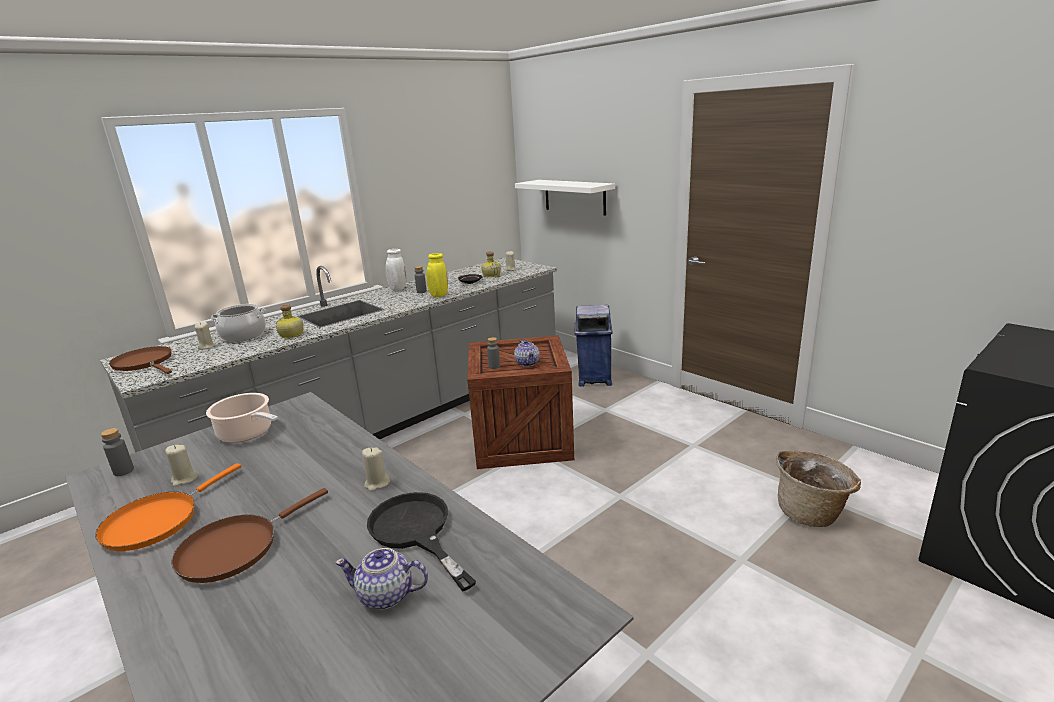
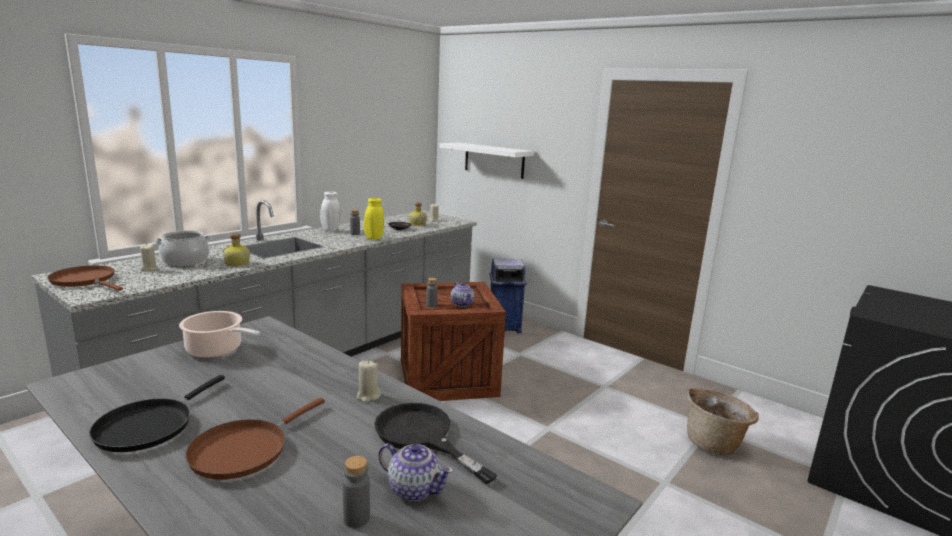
camera: 10 degrees left, 5 degrees down
orange frying pan [95,463,241,551] -> black frying pan [89,375,225,452]
grey bottle [101,428,134,476] -> grey bottle moved to [343,456,370,528]
beige candle [165,445,198,487] -> none
teapot [335,548,428,610] -> teapot turned 150 degrees counterclockwise [378,443,454,501]

